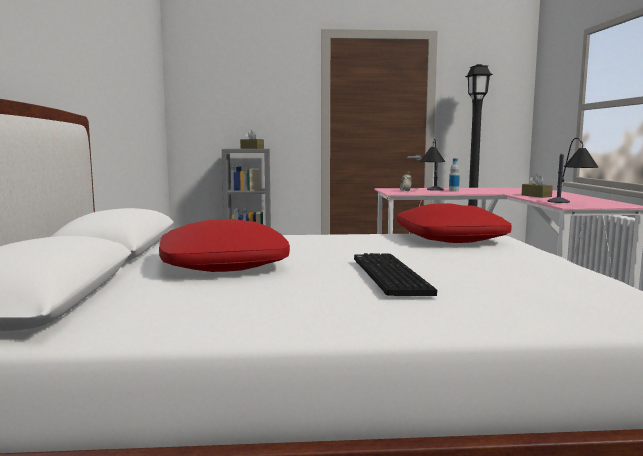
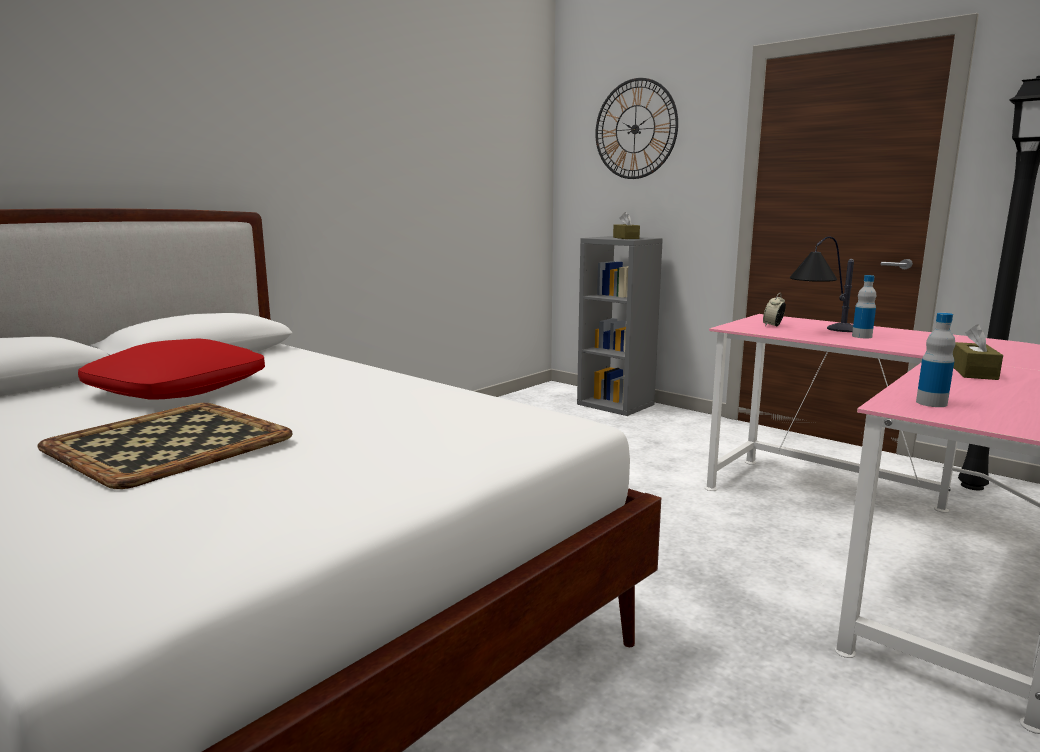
camera: 45 degrees right, 5 degrees up
keyboard [354,253,437,296] -> tray [37,403,292,489]
red pillow [397,203,512,243] -> none
table lamp [547,138,598,203] -> bottle [916,313,955,407]
none -> wall clock [595,78,678,179]

